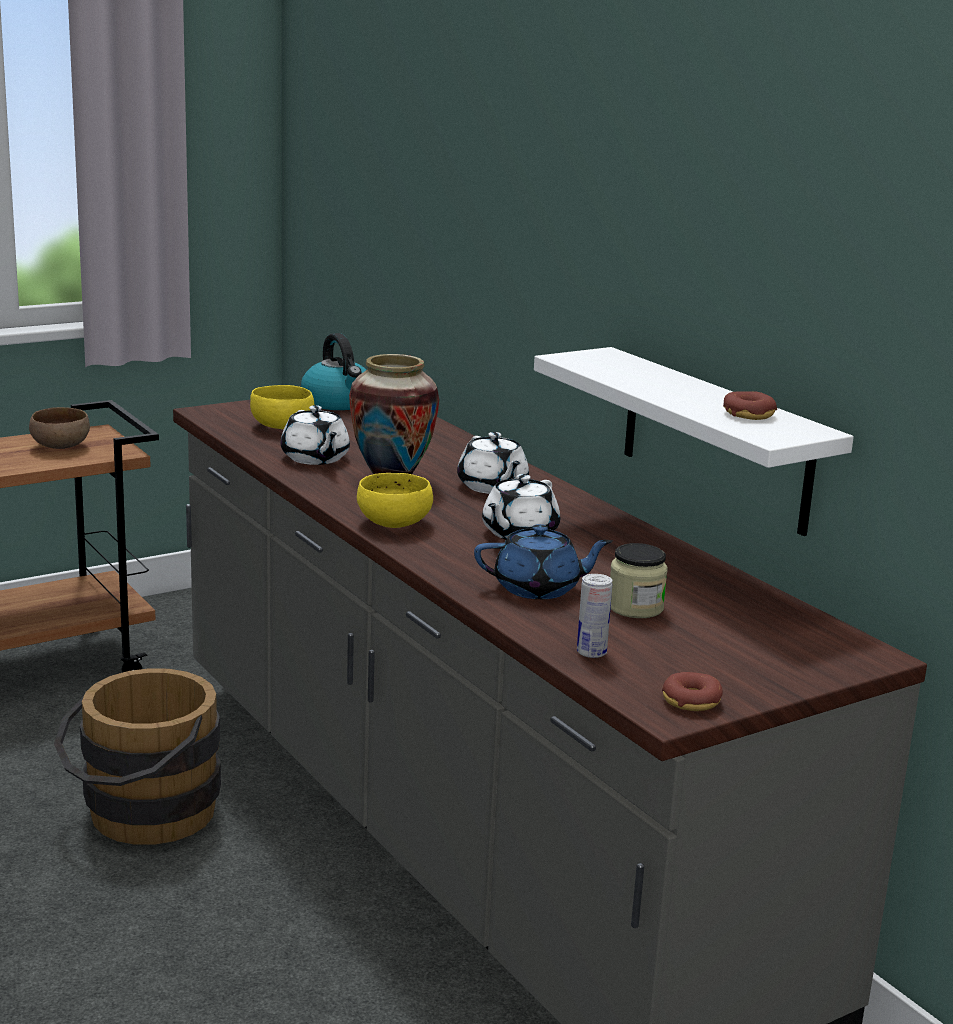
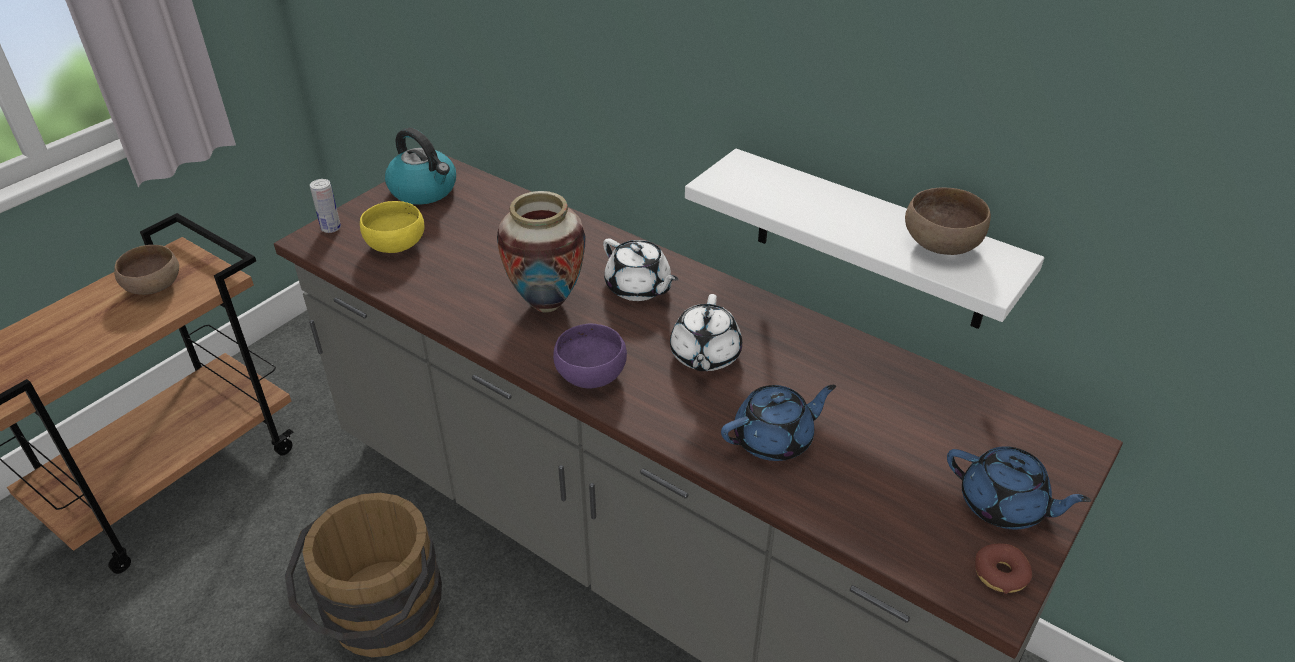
camera: 20 degrees left, 20 degrees up
white teapot [281,405,350,465] -> none
yellow bowl [357,473,433,528] -> purple bowl [553,324,627,389]
can [577,574,612,658] -> can moved to [310,179,341,233]
jar [610,543,668,618] -> none
donut [723,391,777,420] -> brown bowl [905,187,991,255]
none -> blue teapot [947,446,1091,529]

